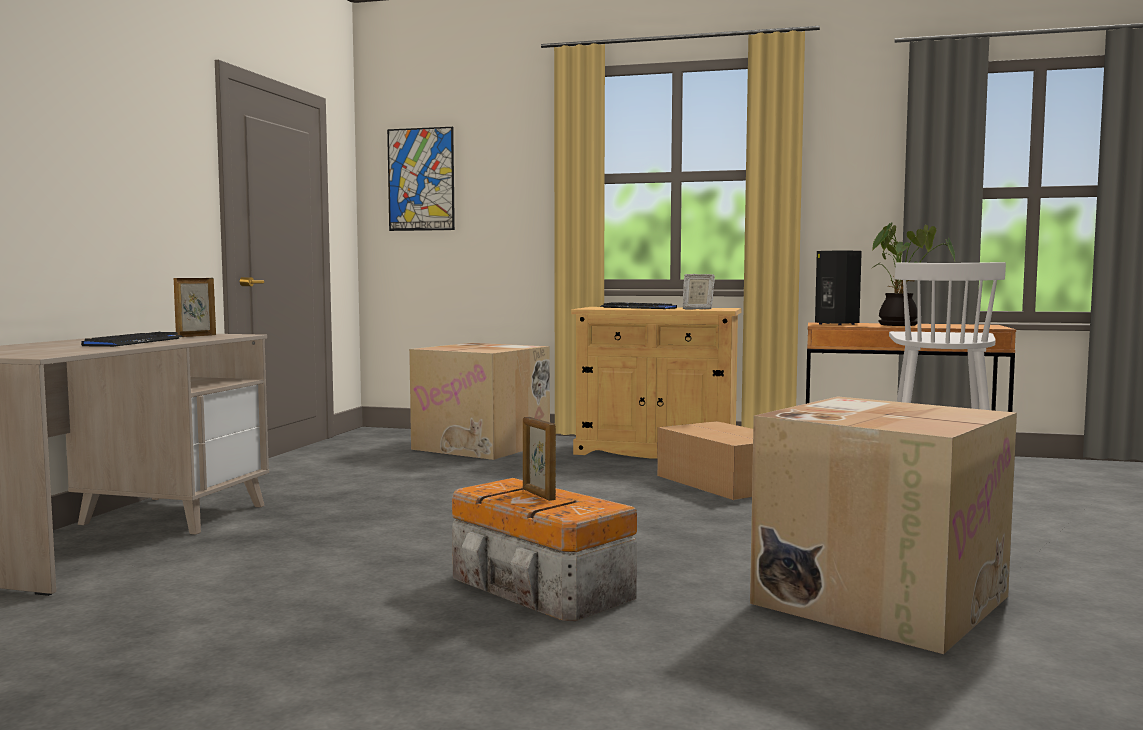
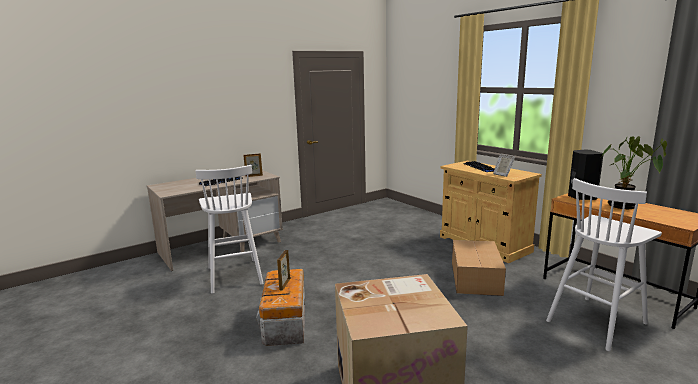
camera: 40 degrees right, 10 degrees up
picture [387,127,455,231] -> none
cardboard box [409,343,550,460] -> none
none -> white stool [195,165,264,294]

